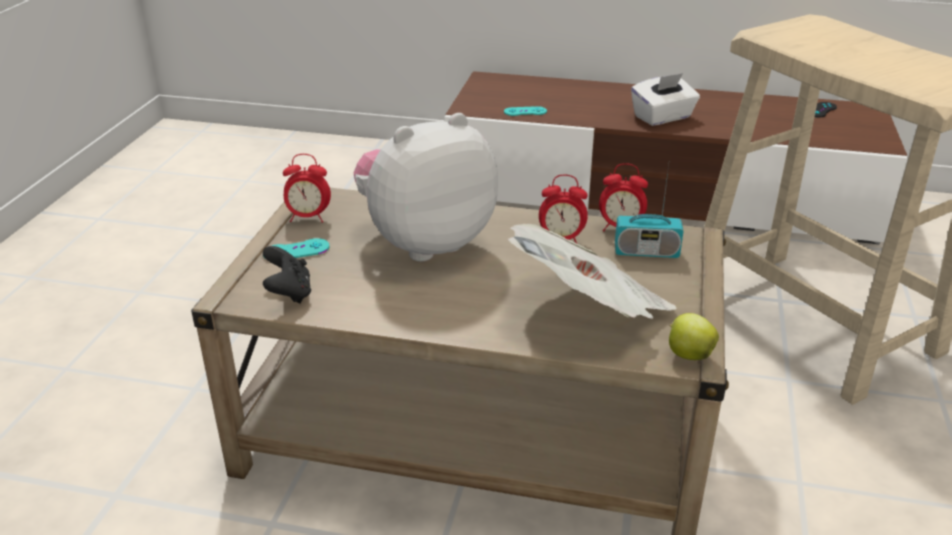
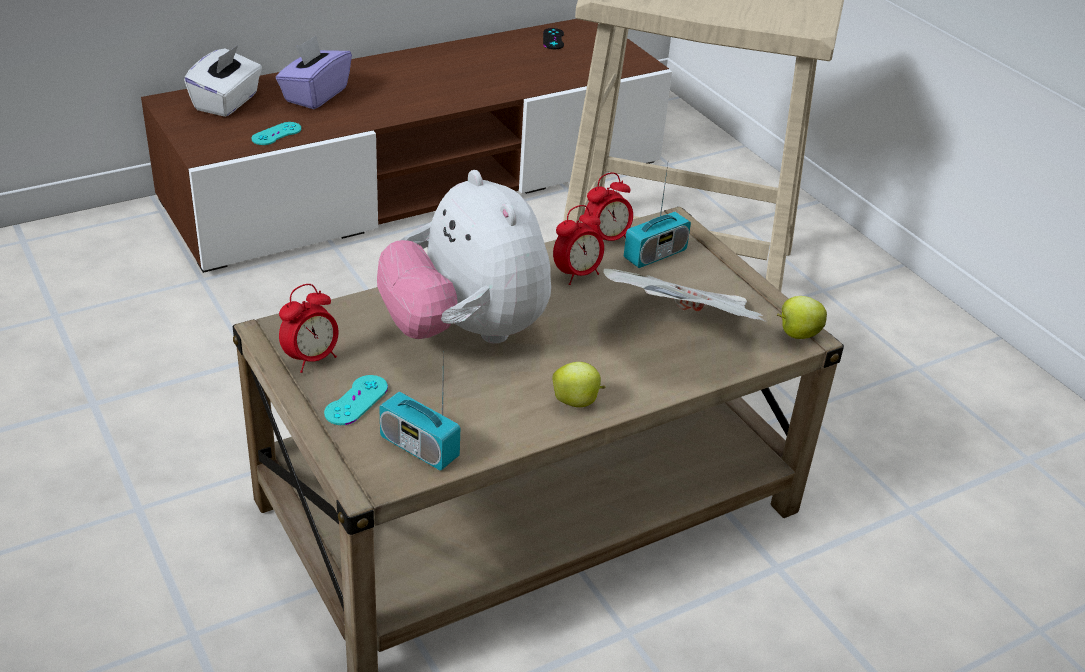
camera: 45 degrees left, 5 degrees up
black game controller [263,246,311,303] -> radio [379,351,460,471]
plush toy [354,113,498,262] -> plush toy turned 45 degrees counterclockwise [377,170,551,344]
white tissue box [631,73,700,126] -> white tissue box moved to [184,46,262,117]
none -> purple tissue box [276,36,352,109]
none -> apple [552,362,605,407]

